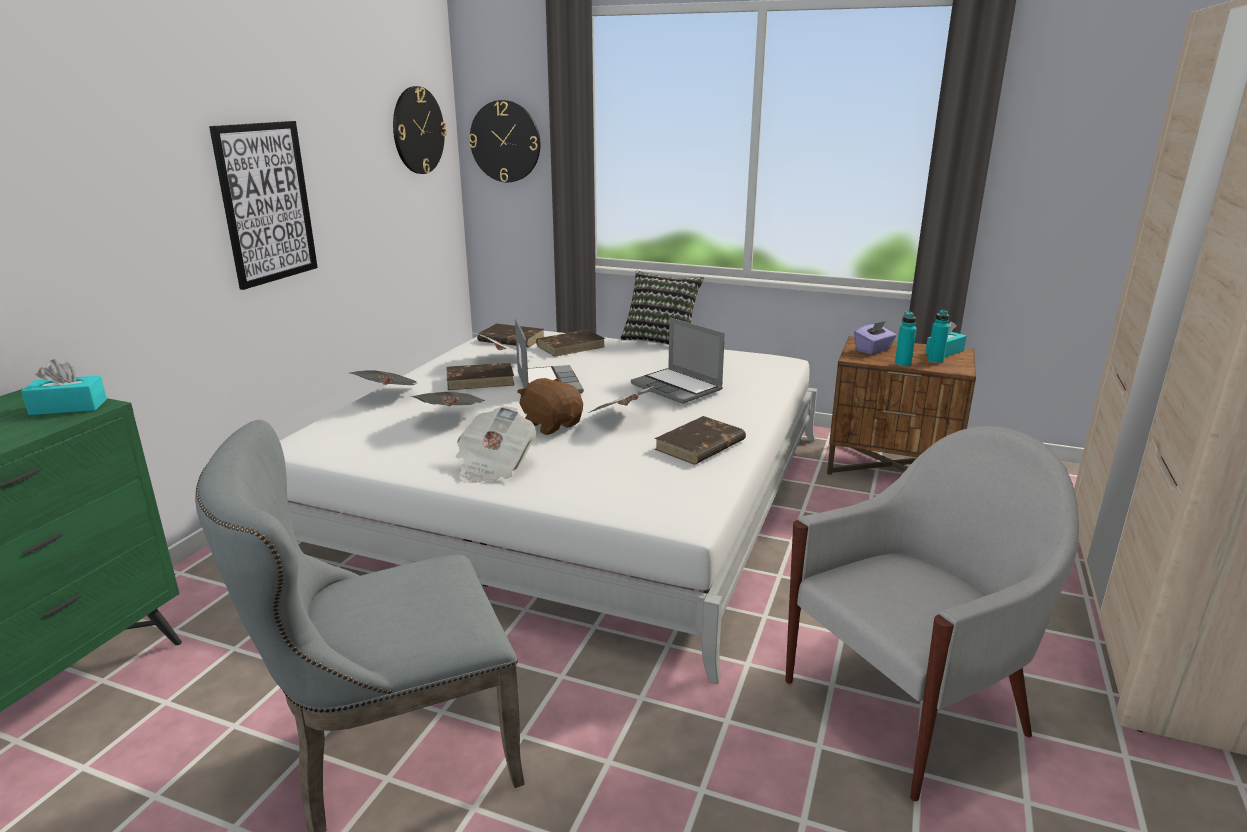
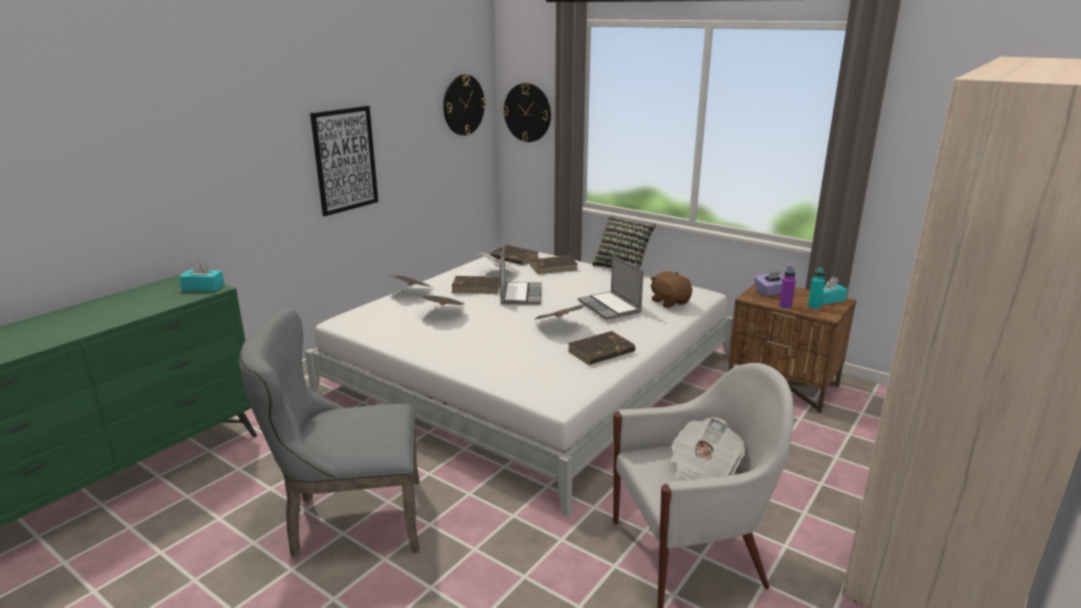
camera: 15 degrees right, 0 degrees up
newspaper [456,406,536,483] -> newspaper moved to [670,417,745,481]
brown plush toy [517,378,583,435] -> brown plush toy moved to [650,271,692,308]
turquoise bottle [895,311,916,367] -> purple bottle [779,266,796,309]

